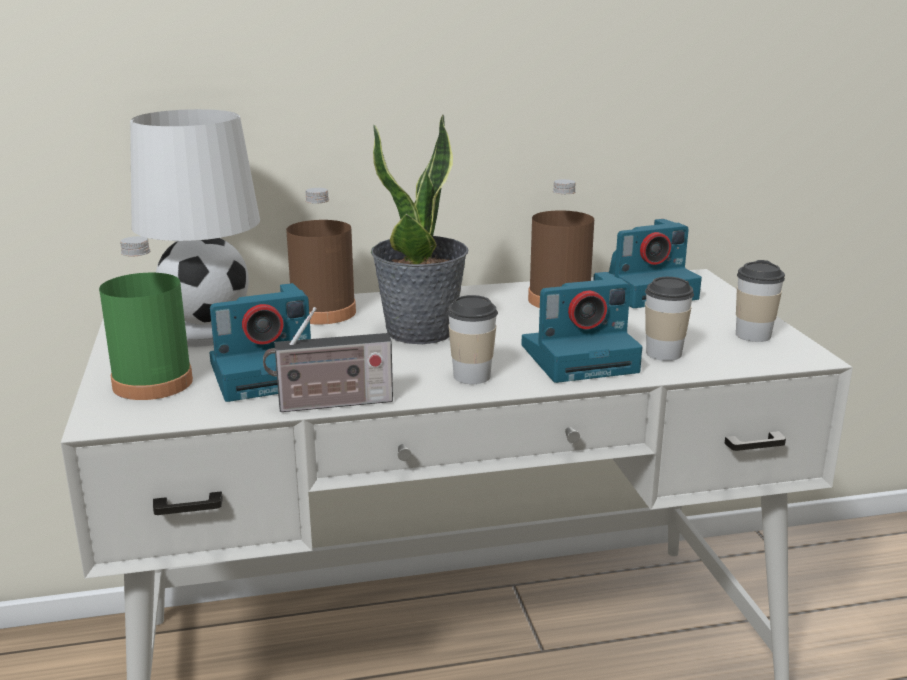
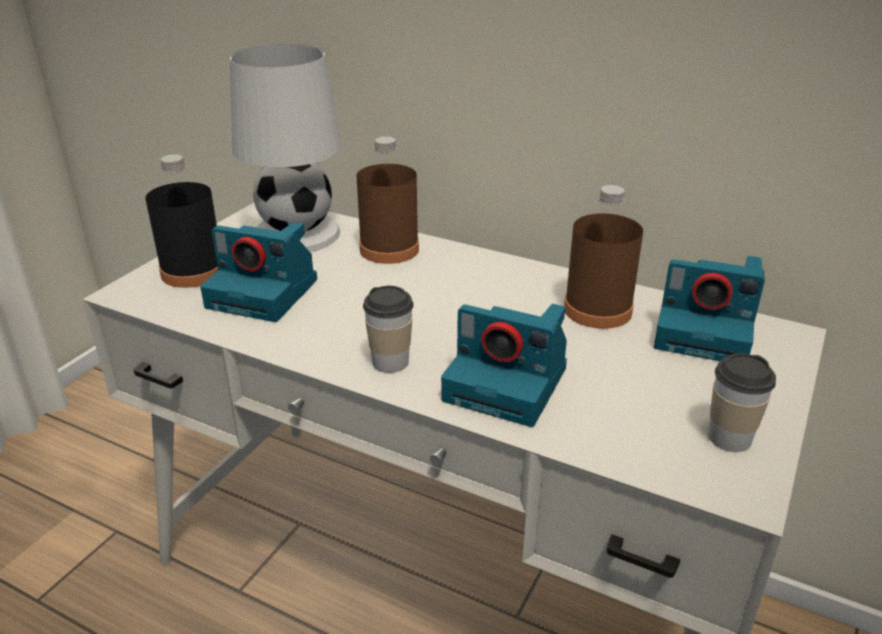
camera: 40 degrees right, 10 degrees up
green bottle [99,236,193,400] -> black bottle [145,154,218,288]
radio [263,307,393,412] -> none
potted plant [371,115,469,344] -> none
cup [645,277,694,361] -> none

